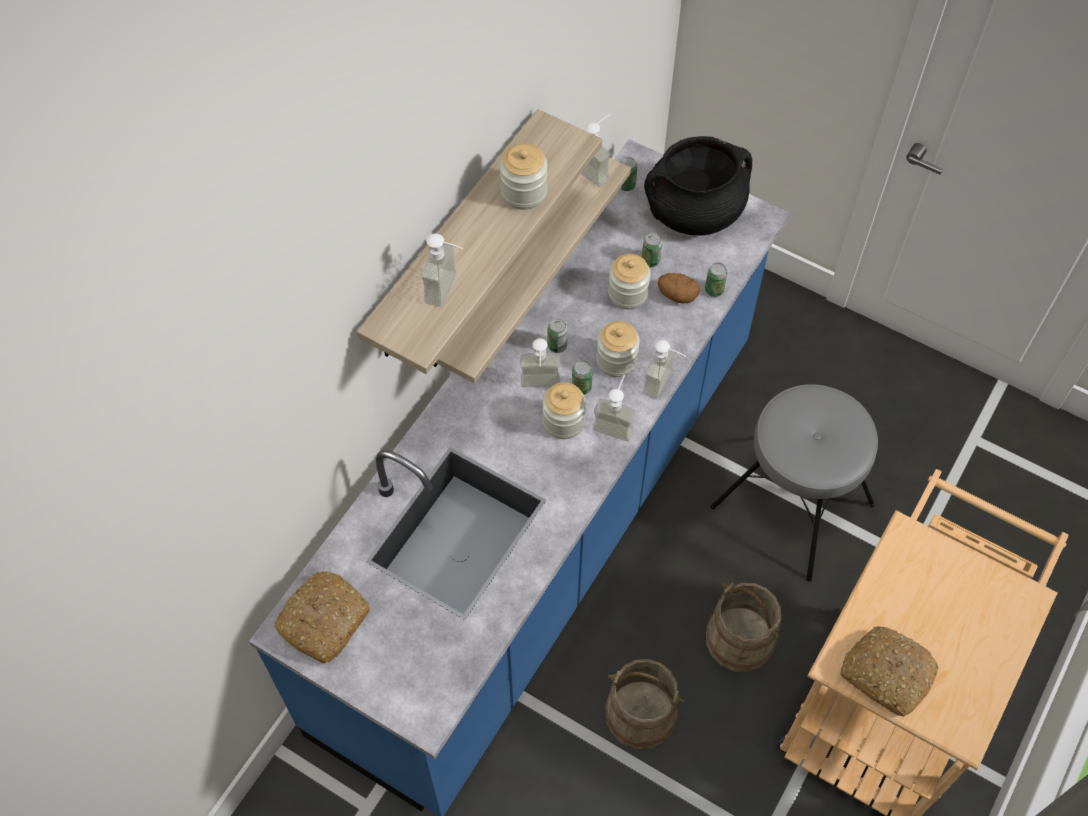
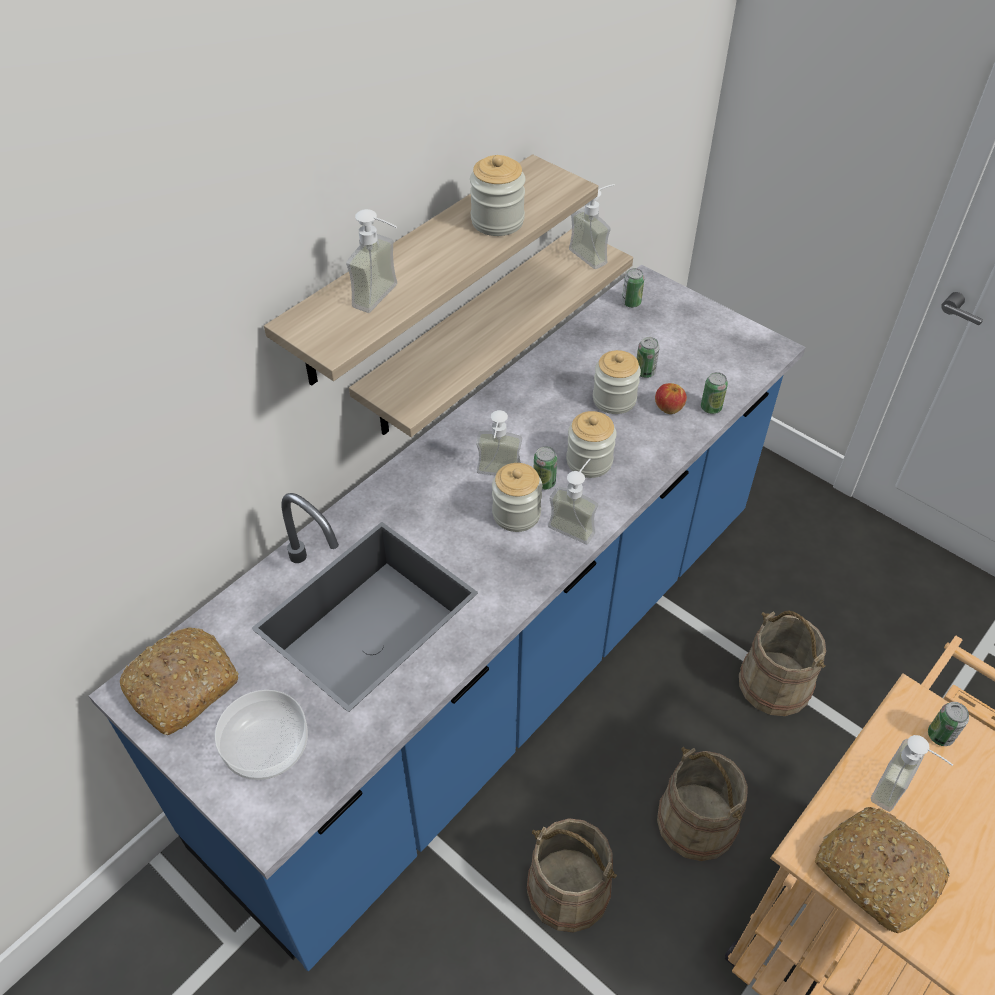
camera: 10 degrees right, 10 degrees down
can [548,319,568,353] -> can moved to [928,702,969,746]
soap dispenser [643,340,686,399] -> soap dispenser moved to [871,735,953,812]
black cooking pot [644,136,752,236] -> none
potato [657,273,700,303] -> apple [655,383,687,414]
grey stool [711,384,878,581] -> beige bucket [739,610,826,716]
none -> bowl [215,690,308,780]

